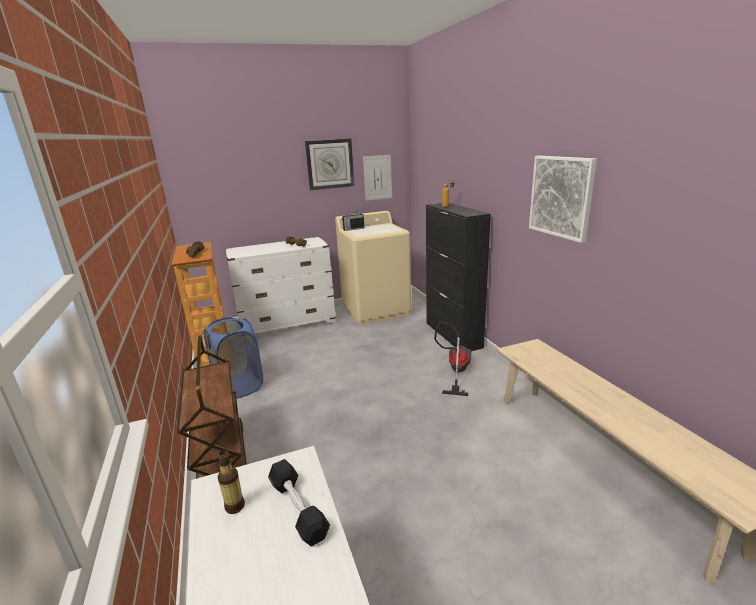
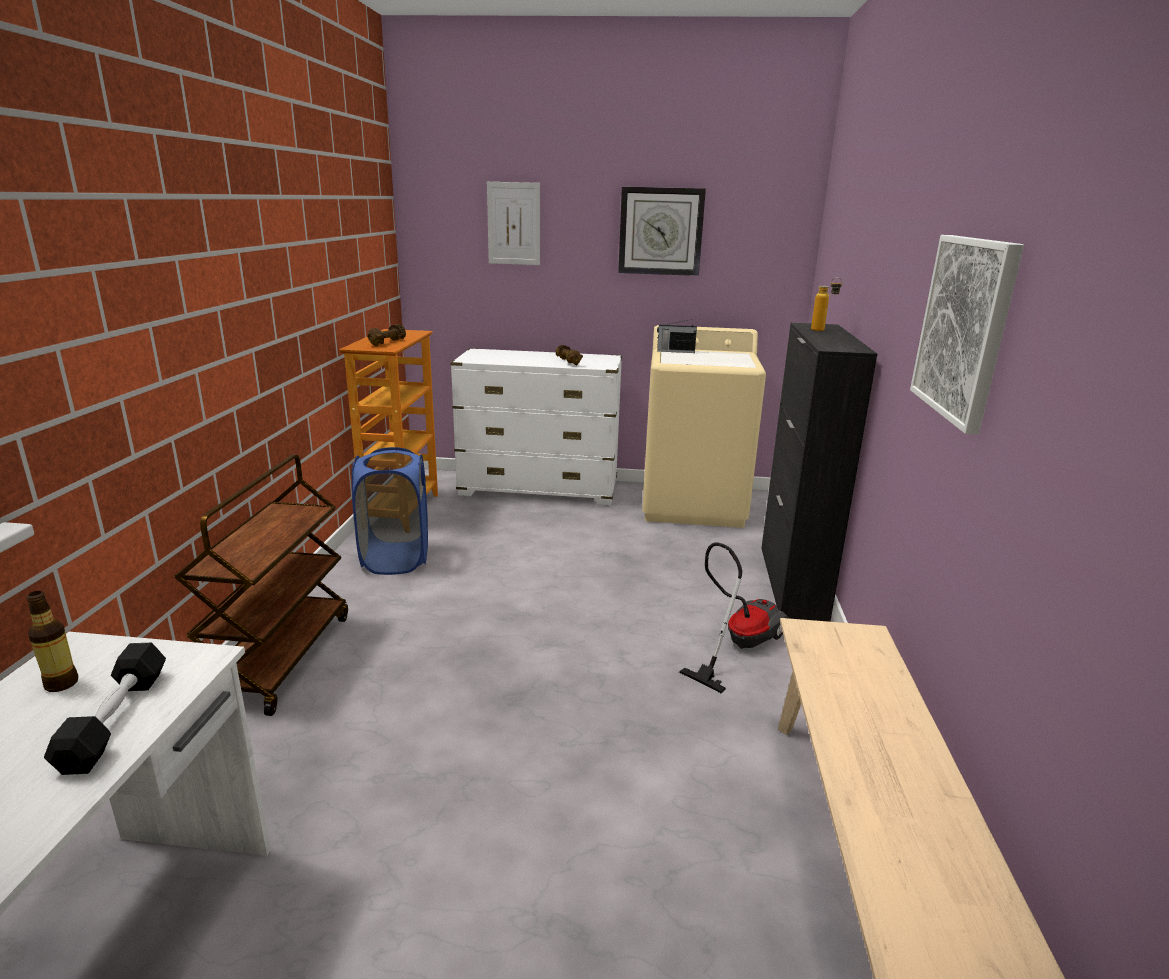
camera: 25 degrees right, 0 degrees up
picture [363,155,392,201] -> picture moved to [487,182,540,265]

